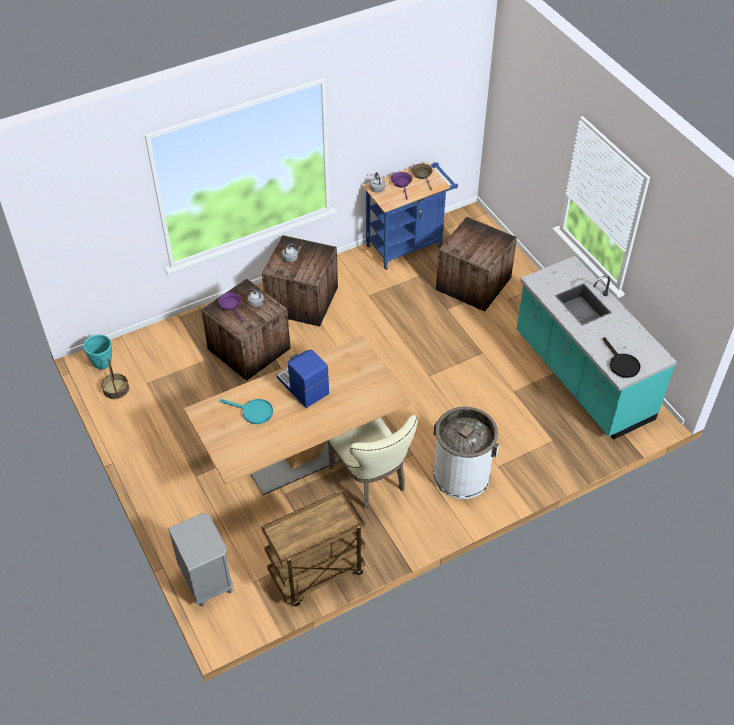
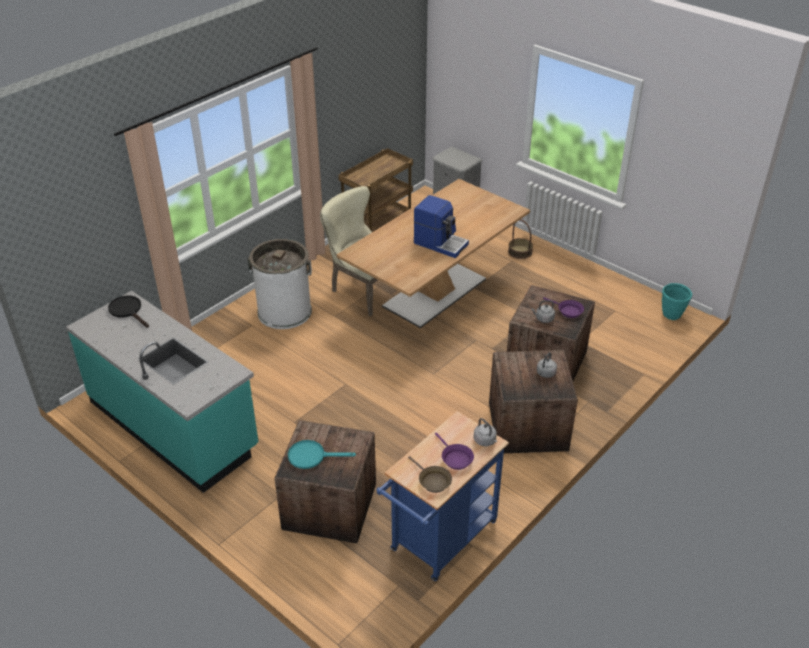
camera: 160 degrees right, 10 degrees down
basket [101,358,129,399] -> basket moved to [508,219,533,259]
turquoise frying pan [220,399,273,424] -> turquoise frying pan moved to [288,440,356,469]

